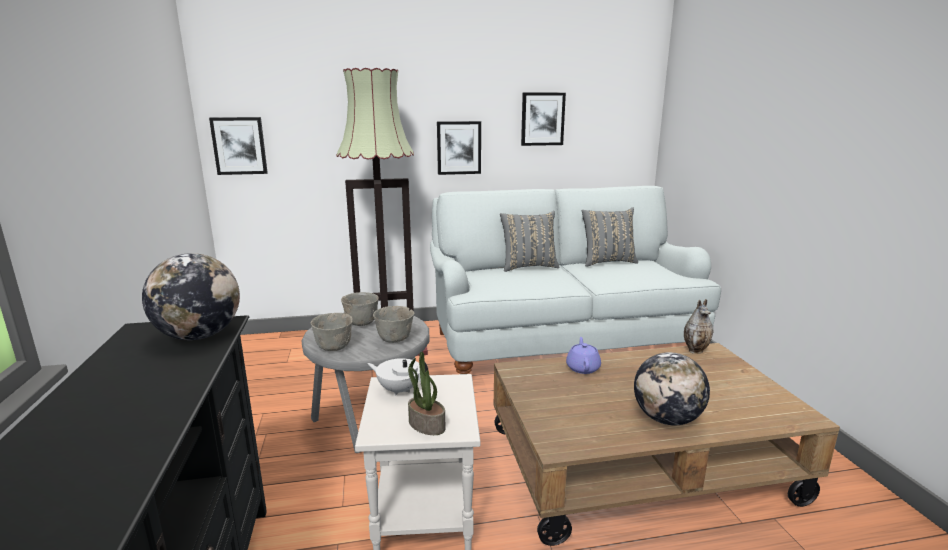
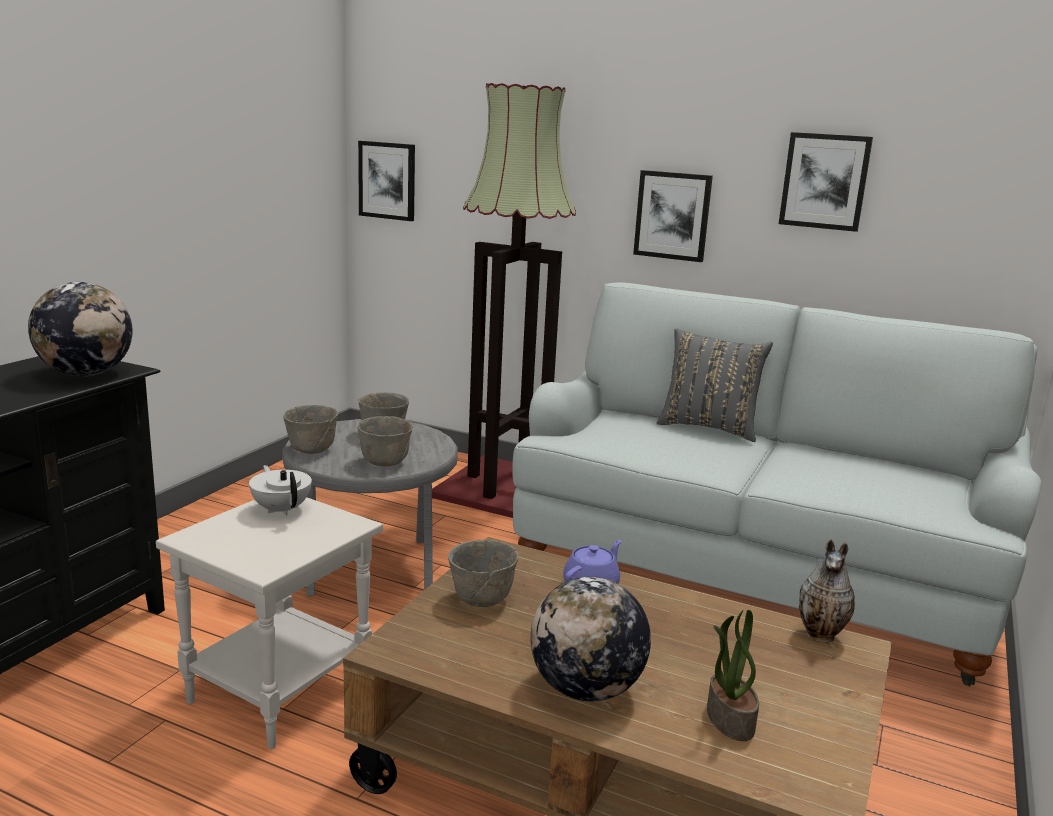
camera: 35 degrees right, 0 degrees up
potted plant [408,352,446,435] -> potted plant moved to [707,610,759,741]
grey pillow [581,207,638,267] -> none
none -> grey bowl [448,540,519,607]

